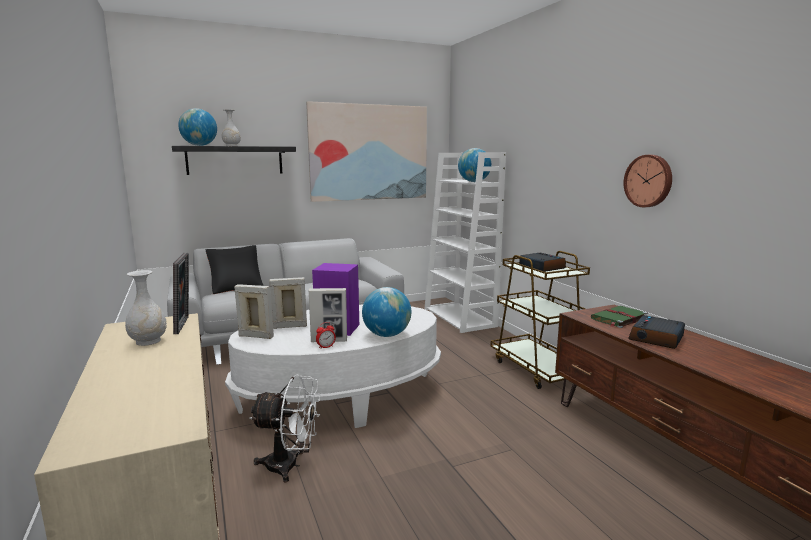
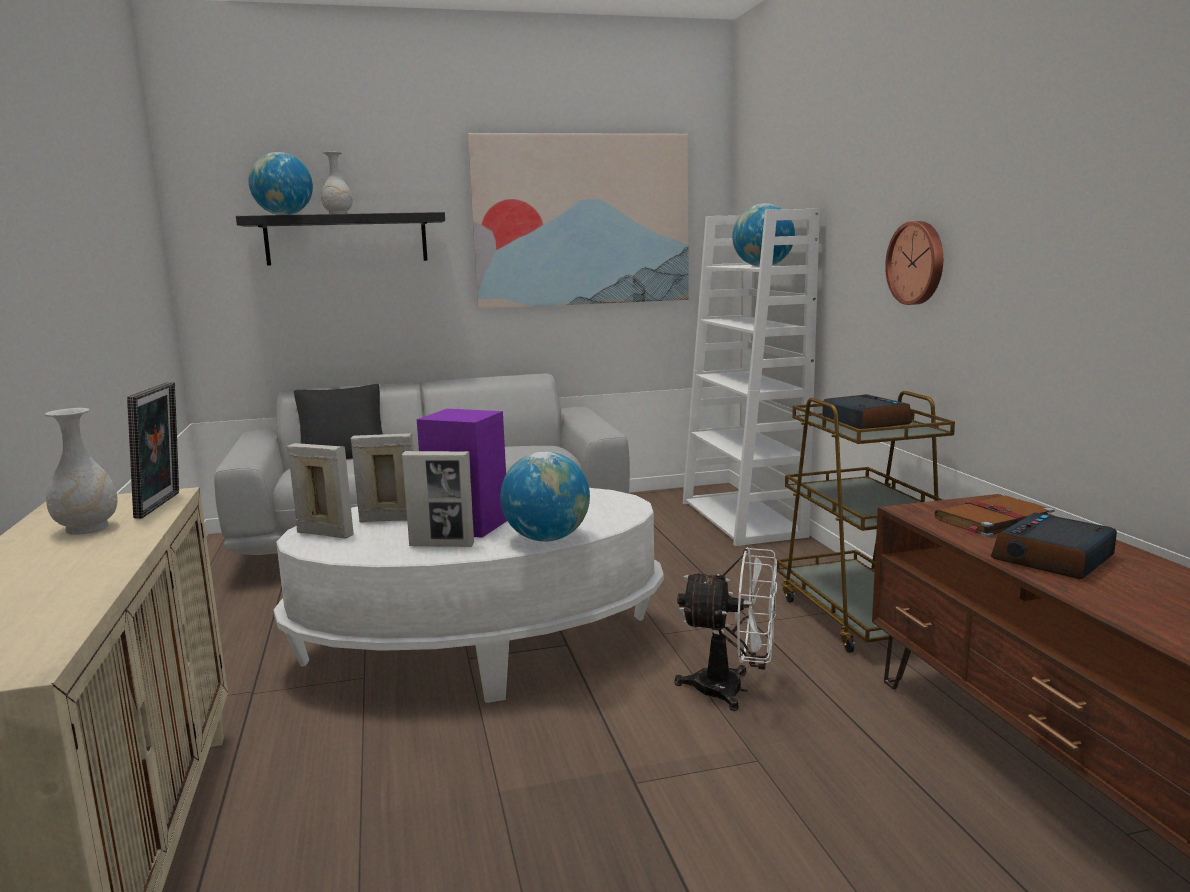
camera: 10 degrees right, 0 degrees up
white fan [250,374,321,482] -> white fan moved to [675,547,777,711]
alarm clock [316,322,336,349] -> none
green book [591,306,648,328] -> brown book [934,496,1055,537]
wall clock [623,155,672,207] -> wall clock moved to [885,221,943,305]

